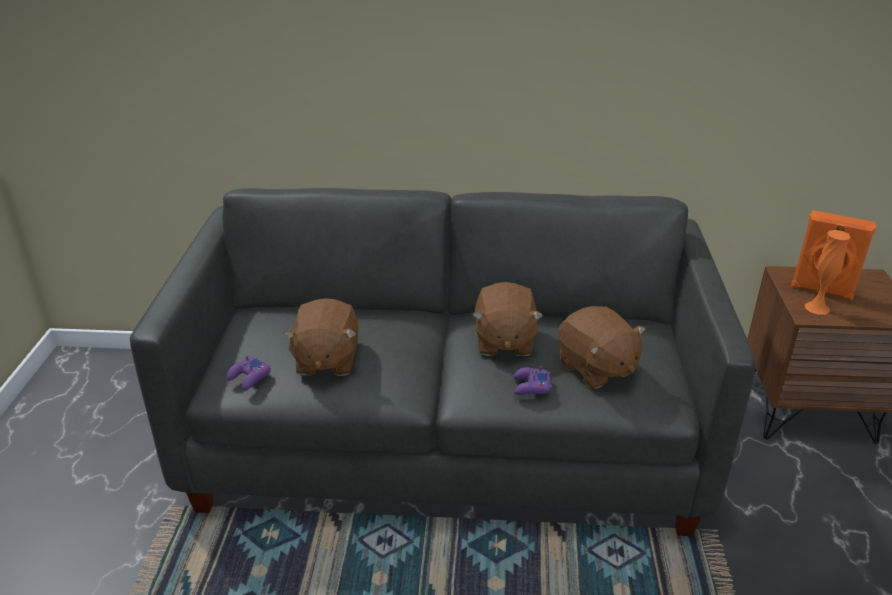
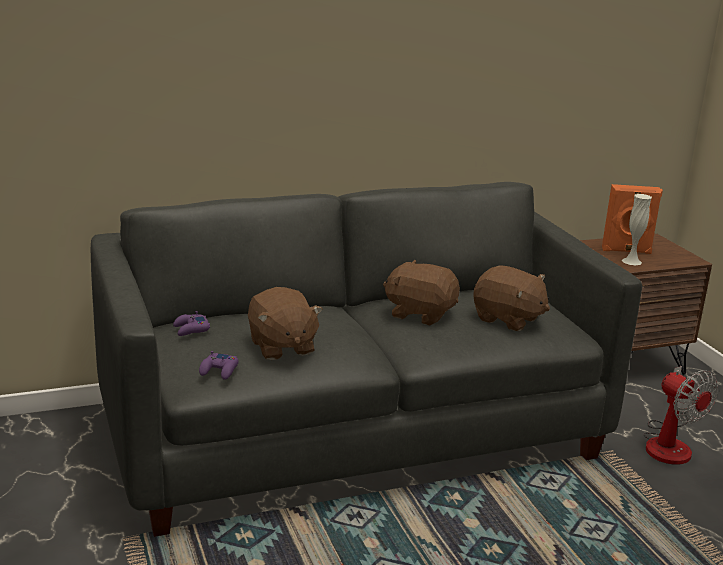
camera: 25 degrees left, 10 degrees down
brown plush toy [473,282,543,356] -> brown plush toy turned 135 degrees clockwise [383,260,460,326]
purple game controller [513,366,551,395] -> purple game controller moved to [173,311,210,336]
orange vase [805,230,851,315] -> white vase [622,194,652,265]
none -> fan [643,366,718,465]

